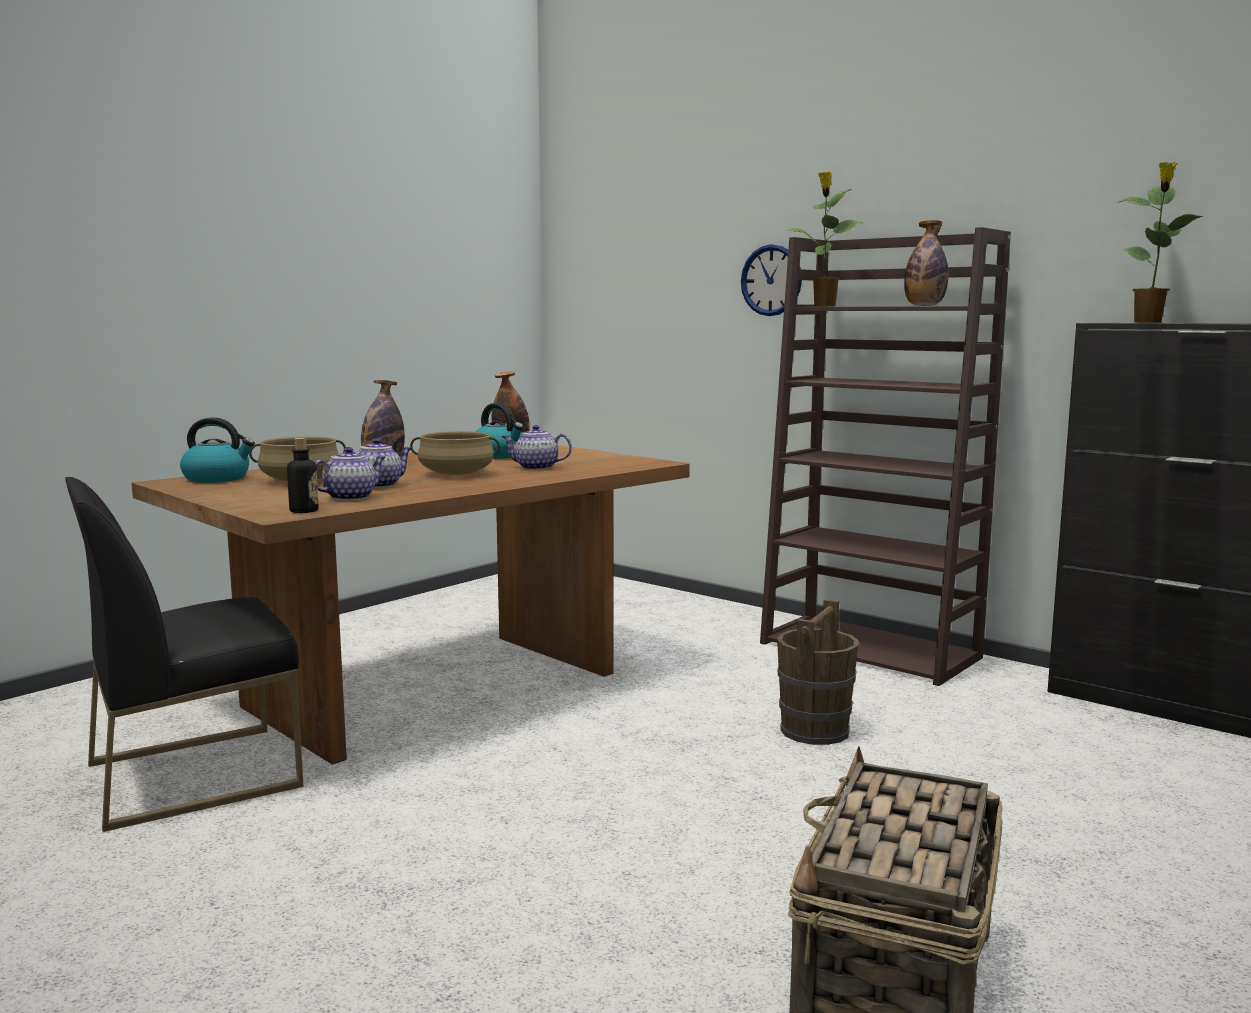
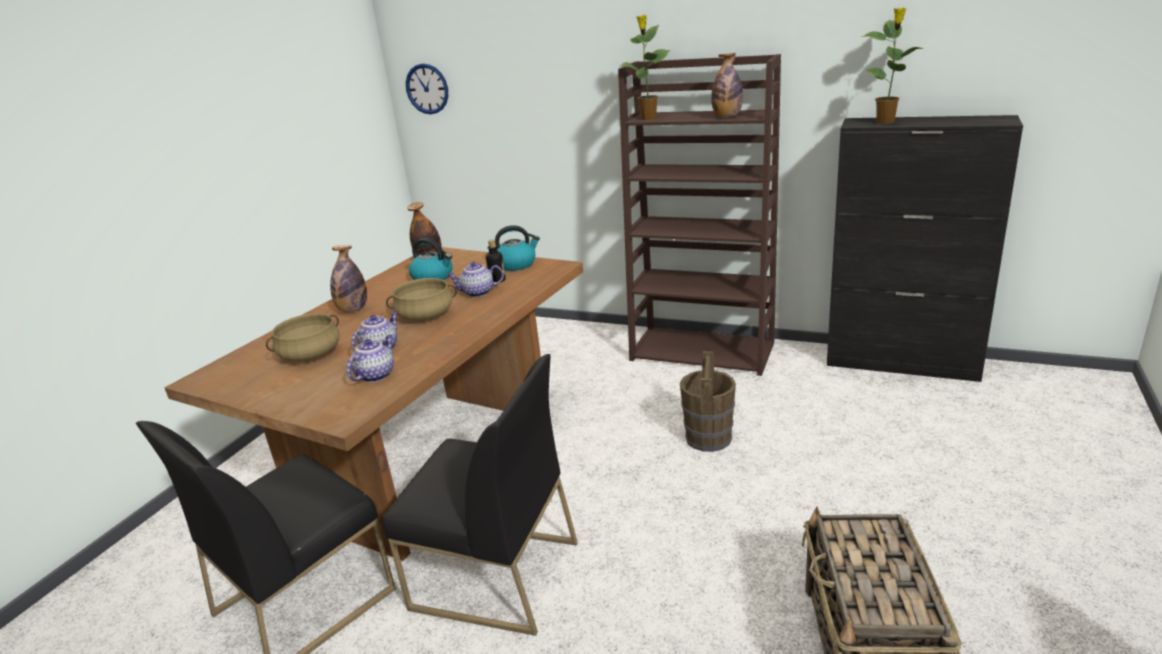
camera: 15 degrees left, 15 degrees up
kettle [180,417,255,483] -> kettle moved to [495,225,540,271]
bottle [287,438,319,513] -> bottle moved to [486,240,506,282]
wall clock [741,244,802,316] -> wall clock moved to [406,64,448,114]
none -> black chair [383,354,578,636]

